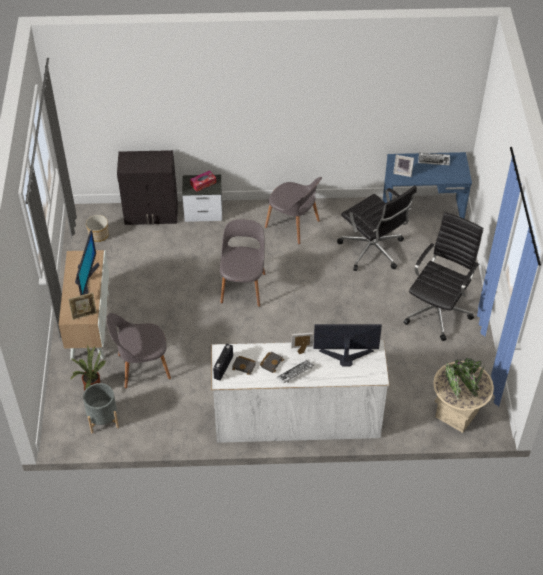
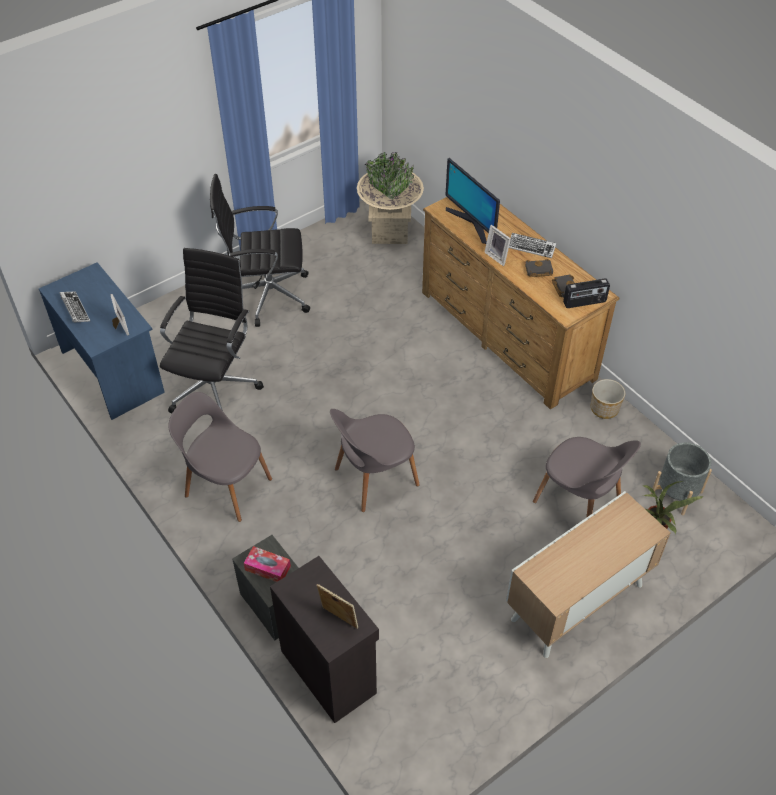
camera: 125 degrees left, 0 degrees up
picture frame [68,292,97,320] -> picture frame moved to [317,584,358,629]
monitor [75,230,99,295] -> none
planter [86,215,109,242] -> planter moved to [591,379,625,419]
white dresser [212,340,389,443] -> brown dresser [422,197,620,410]
grey chair [265,177,322,244] -> grey chair turned 60 degrees counterclockwise [168,392,272,522]

